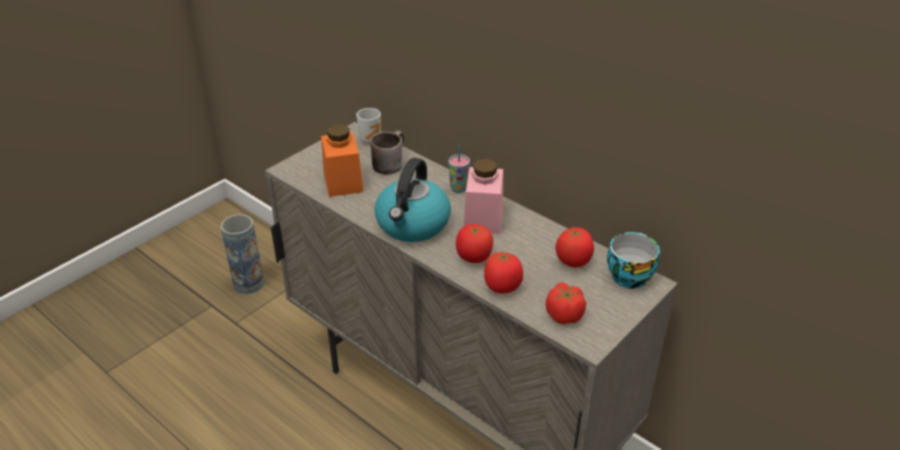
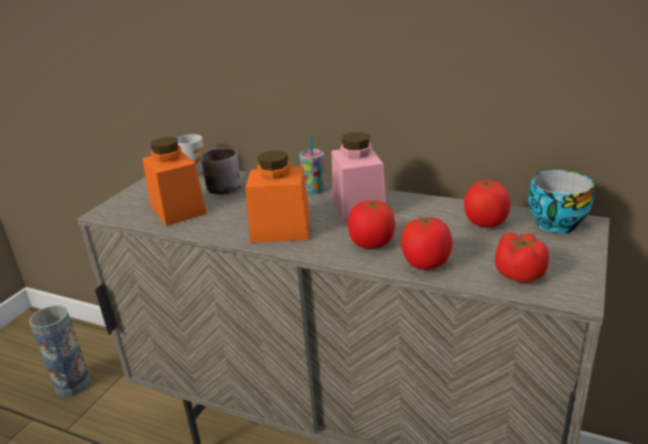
camera: 15 degrees left, 10 degrees down
kettle [375,158,451,242] -> orange jar [245,151,310,243]

